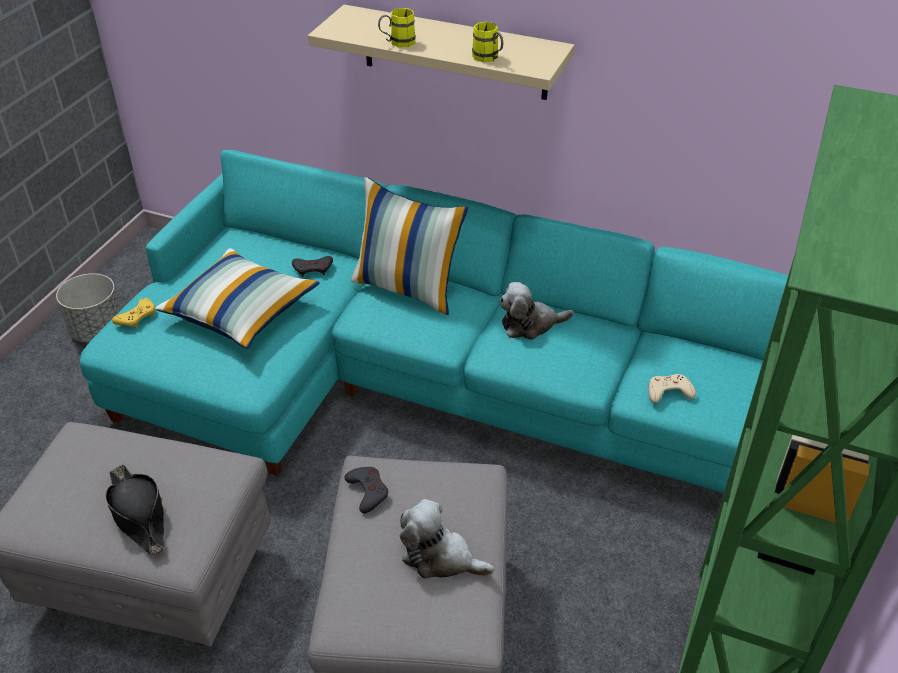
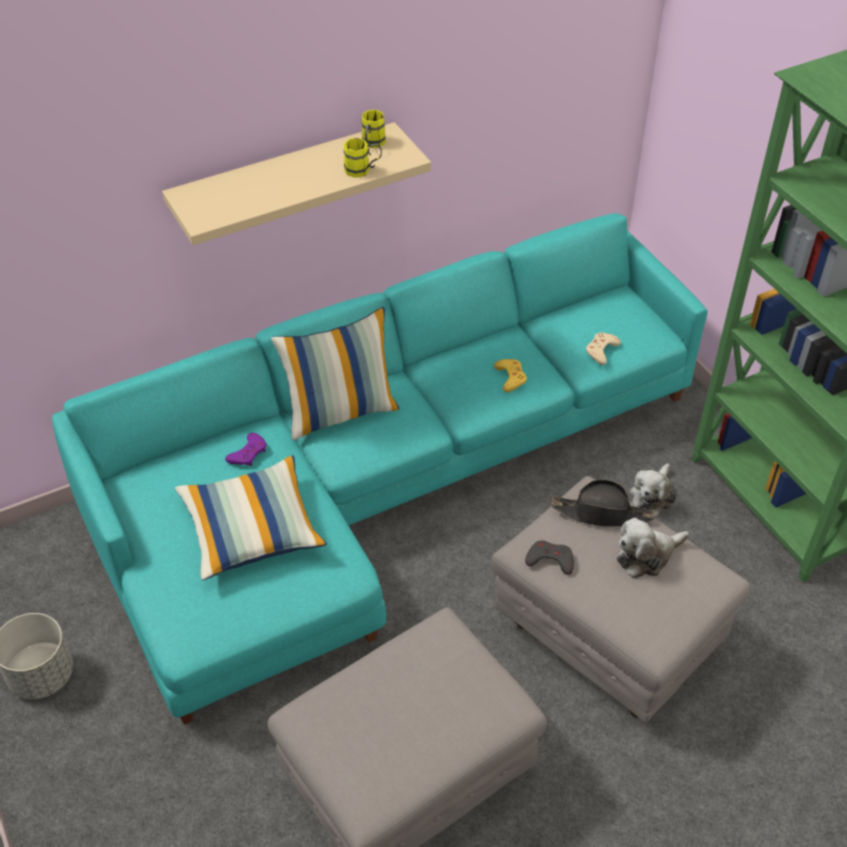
camera: 50 degrees left, 5 degrees up
black hat [105,465,164,556] -> black hat moved to [552,480,655,527]
yellow game controller [112,298,155,328] -> yellow game controller moved to [494,359,527,392]
grey game controller [292,256,333,277] -> purple game controller [225,433,266,466]
yellow mug [378,8,415,47] -> yellow mug moved to [362,110,386,148]
plush toy [499,282,574,340] -> plush toy moved to [630,463,676,518]

